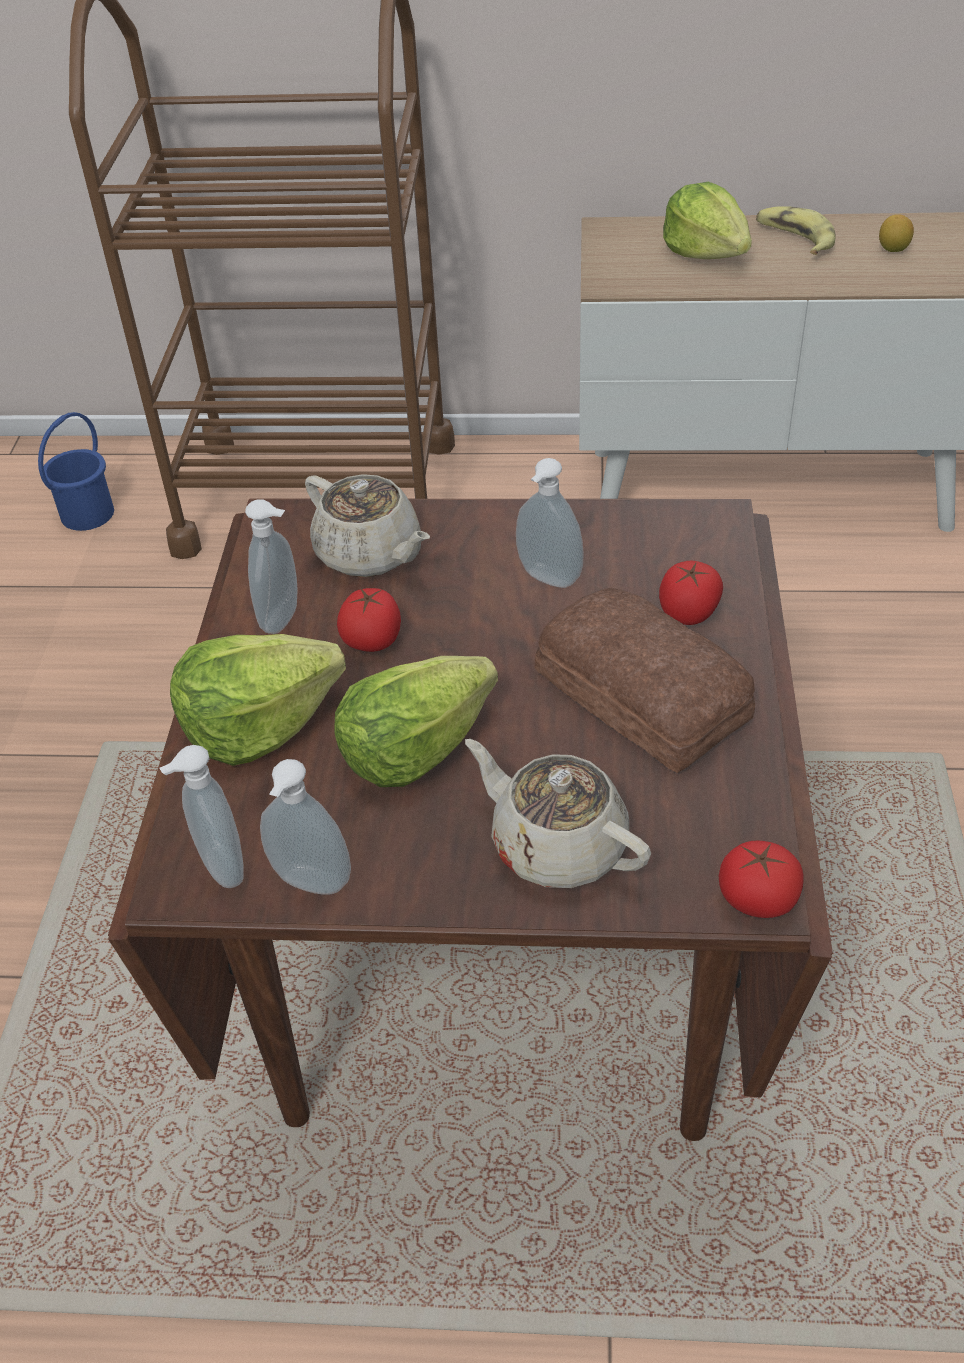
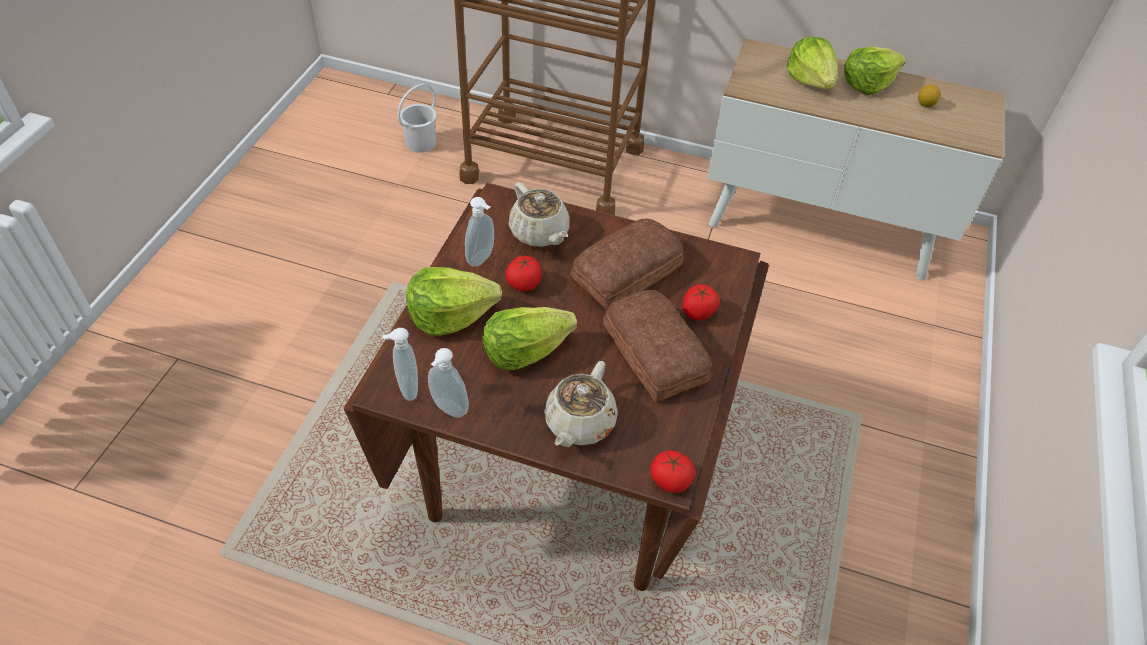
camera: 10 degrees right, 5 degrees up
blue bucket [38,412,114,531] -> white bucket [397,84,437,153]
beige teapot [465,739,651,888] -> beige teapot turned 120 degrees counterclockwise [544,361,618,447]
soap dispenser [516,458,584,588] -> bread [571,219,684,309]
banana [756,206,836,255] -> lettuce [844,47,906,95]

